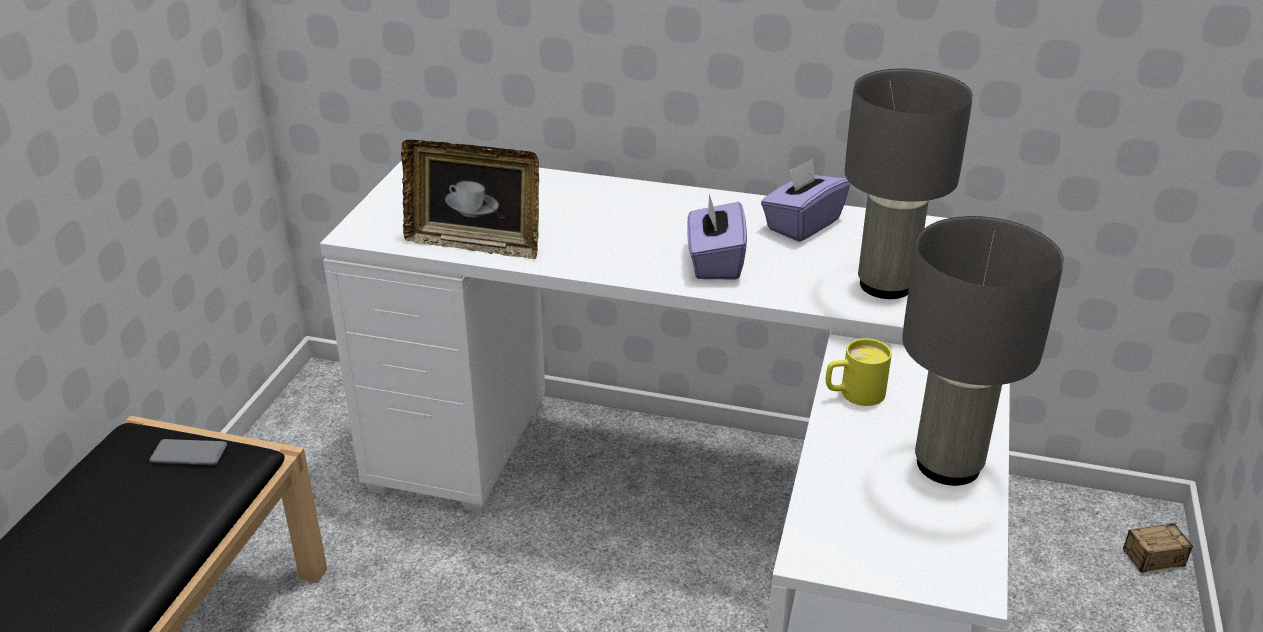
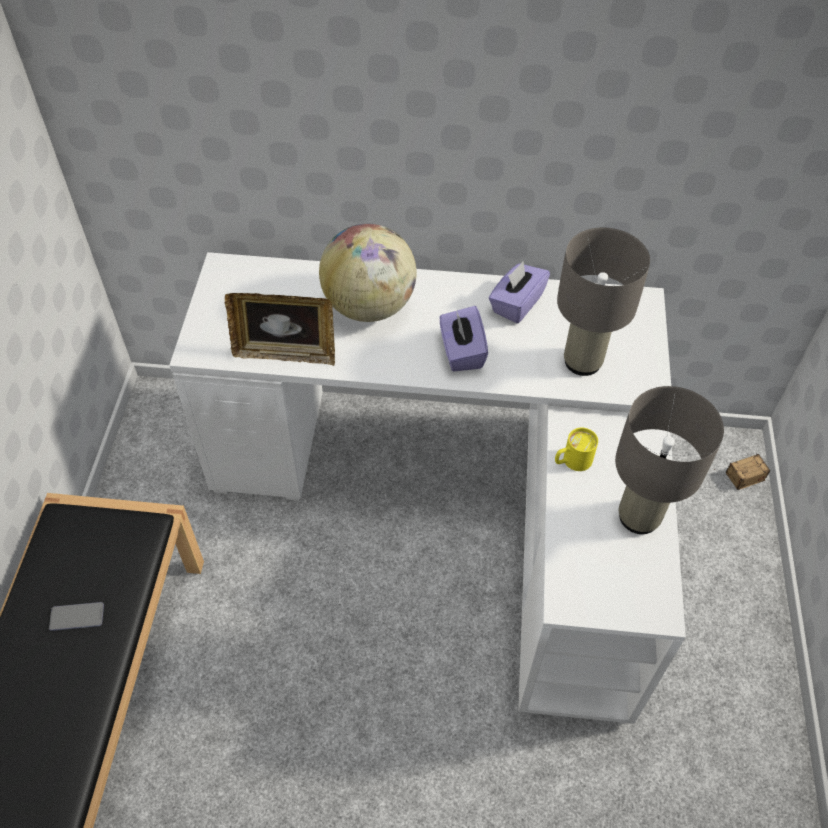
camera: 10 degrees left, 20 degrees up
phone [149,439,227,465] -> phone moved to [49,602,104,631]
none -> globe [319,224,417,322]

